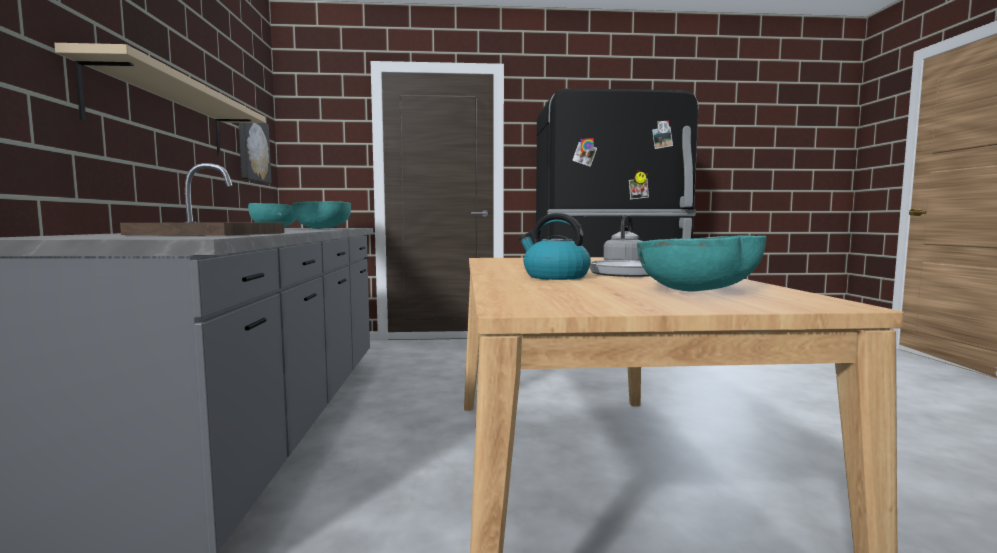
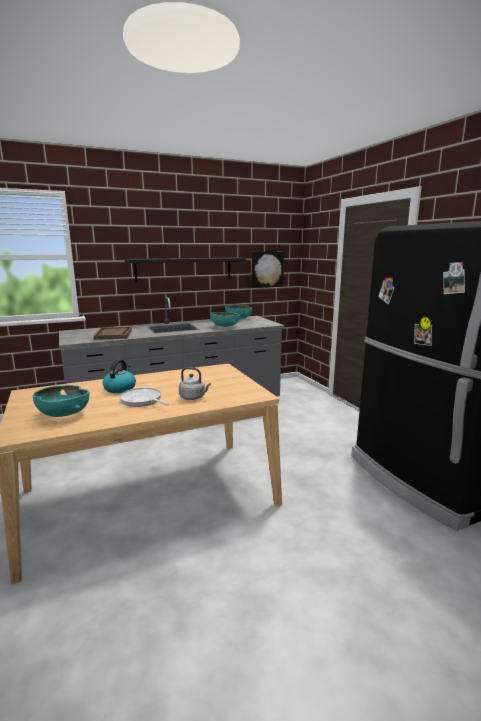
camera: 70 degrees right, 10 degrees up
beige shelf [54,43,266,157] -> black shelf [125,258,246,283]

